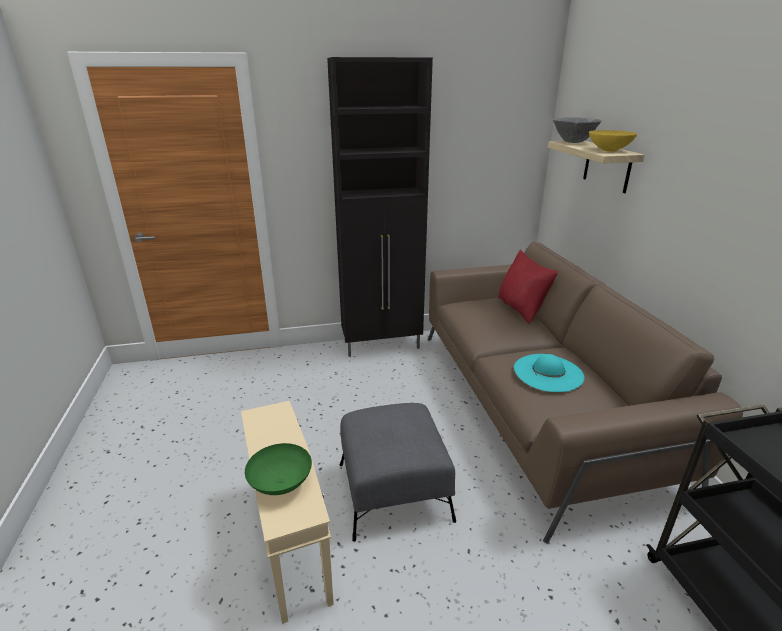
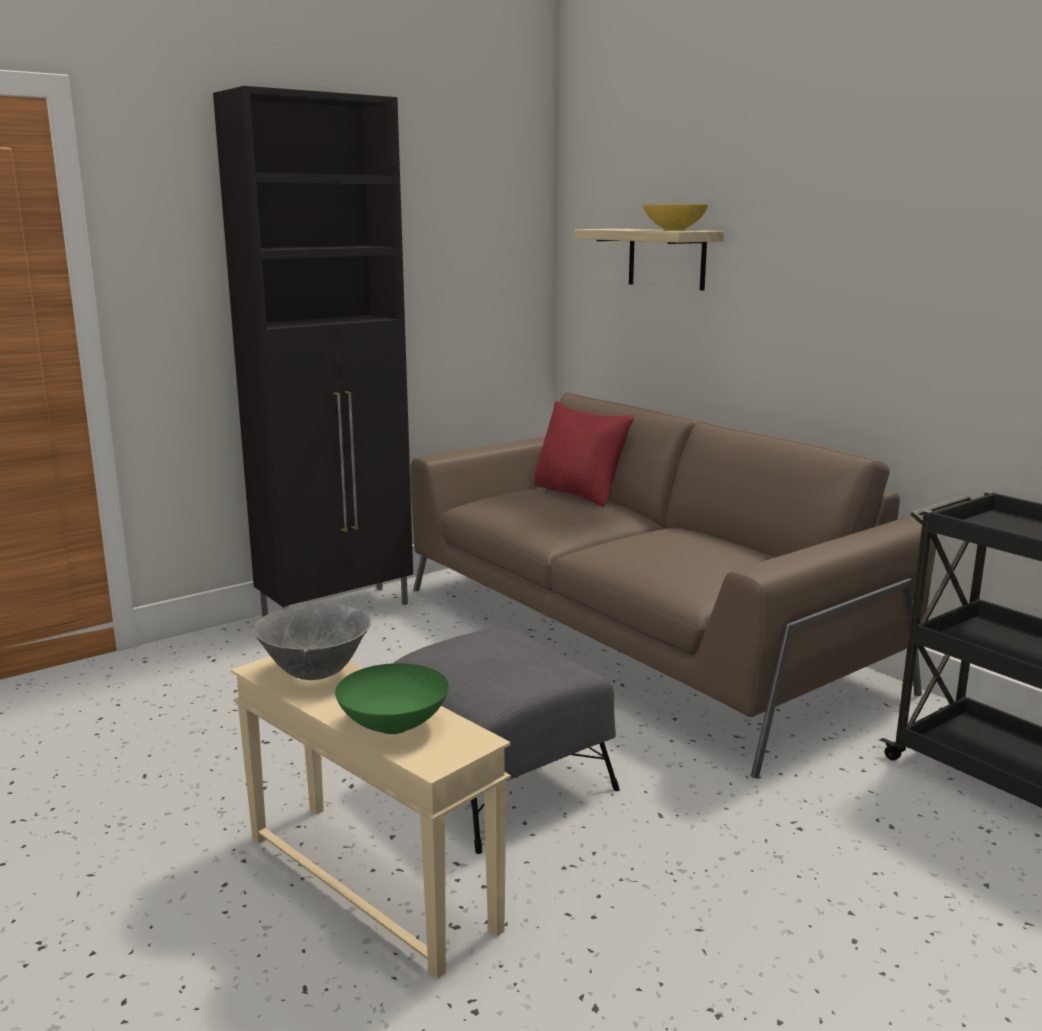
camera: 25 degrees left, 10 degrees down
turquoise hat [514,354,585,392] -> none
grey bowl [553,117,602,143] -> grey bowl moved to [253,603,371,680]

